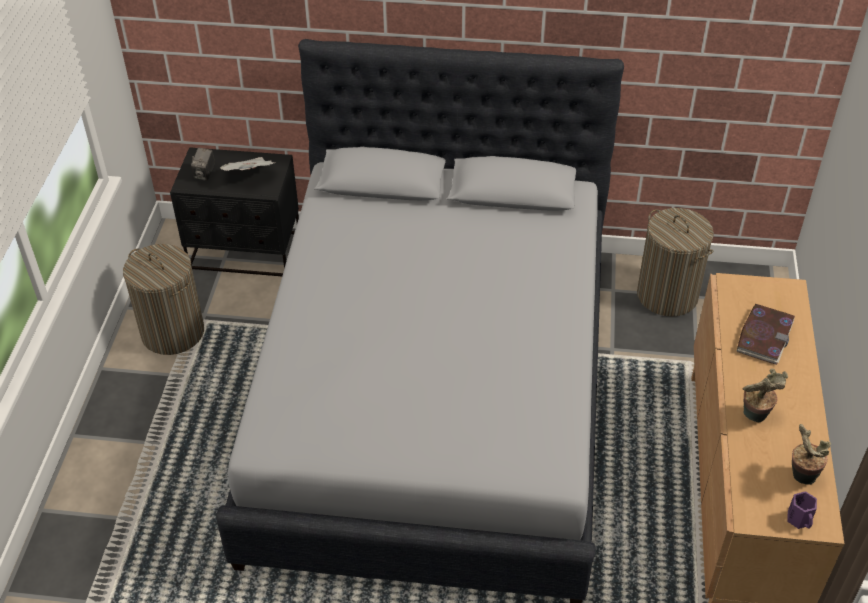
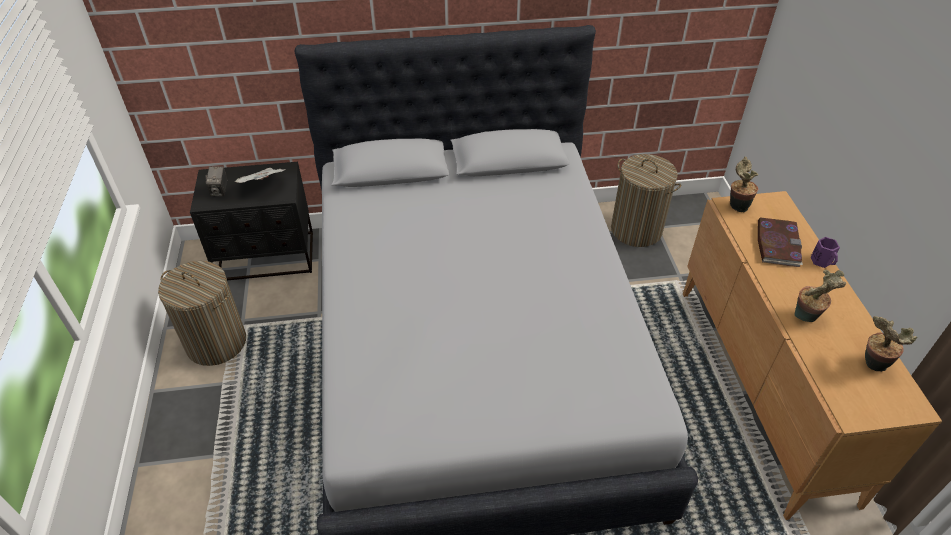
camera: 15 degrees left, 0 degrees up
purple mug [787,491,817,529] -> purple mug moved to [811,237,840,268]
none -> potted plant [730,157,758,212]

